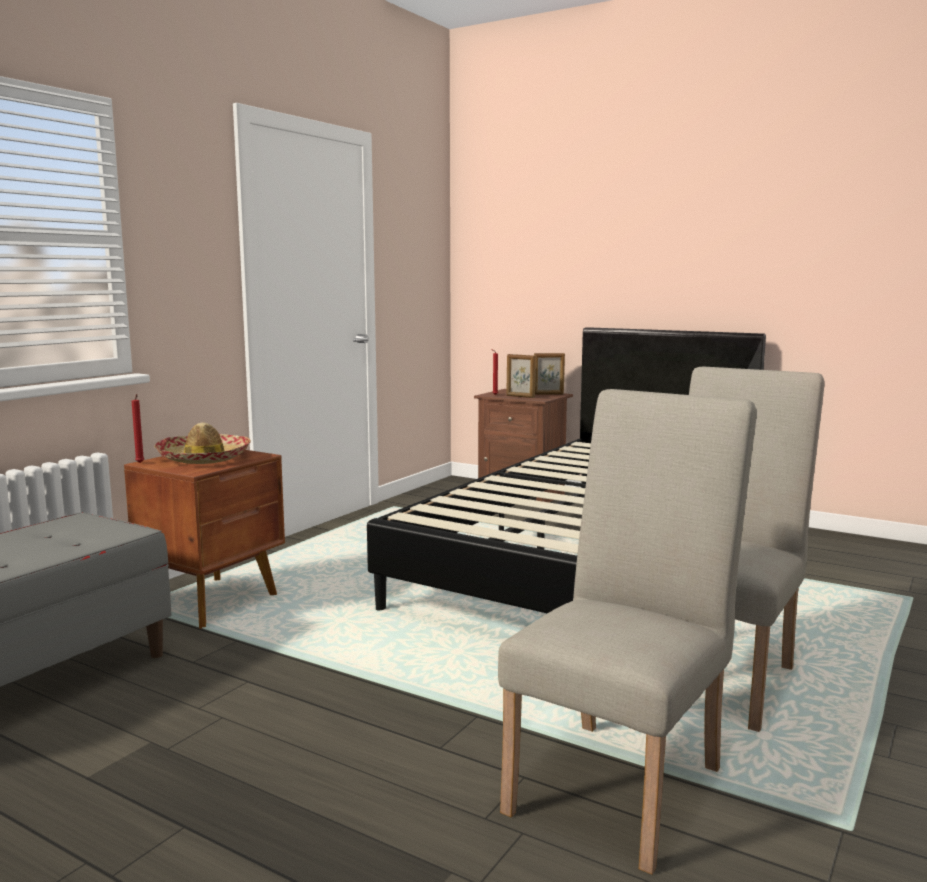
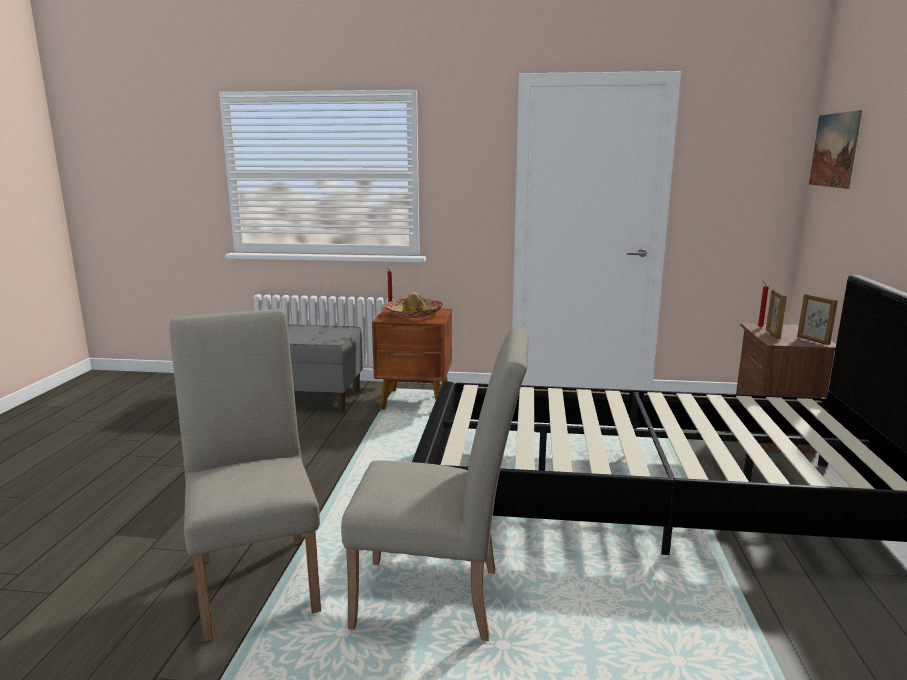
camera: 65 degrees right, 5 degrees up
beige chair [498,389,757,875] -> beige chair turned 120 degrees counterclockwise [169,309,321,642]
none -> picture [809,110,862,189]

